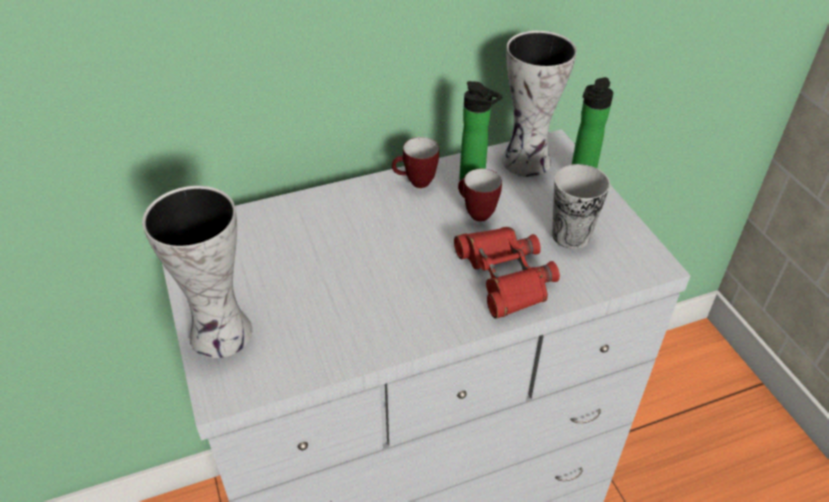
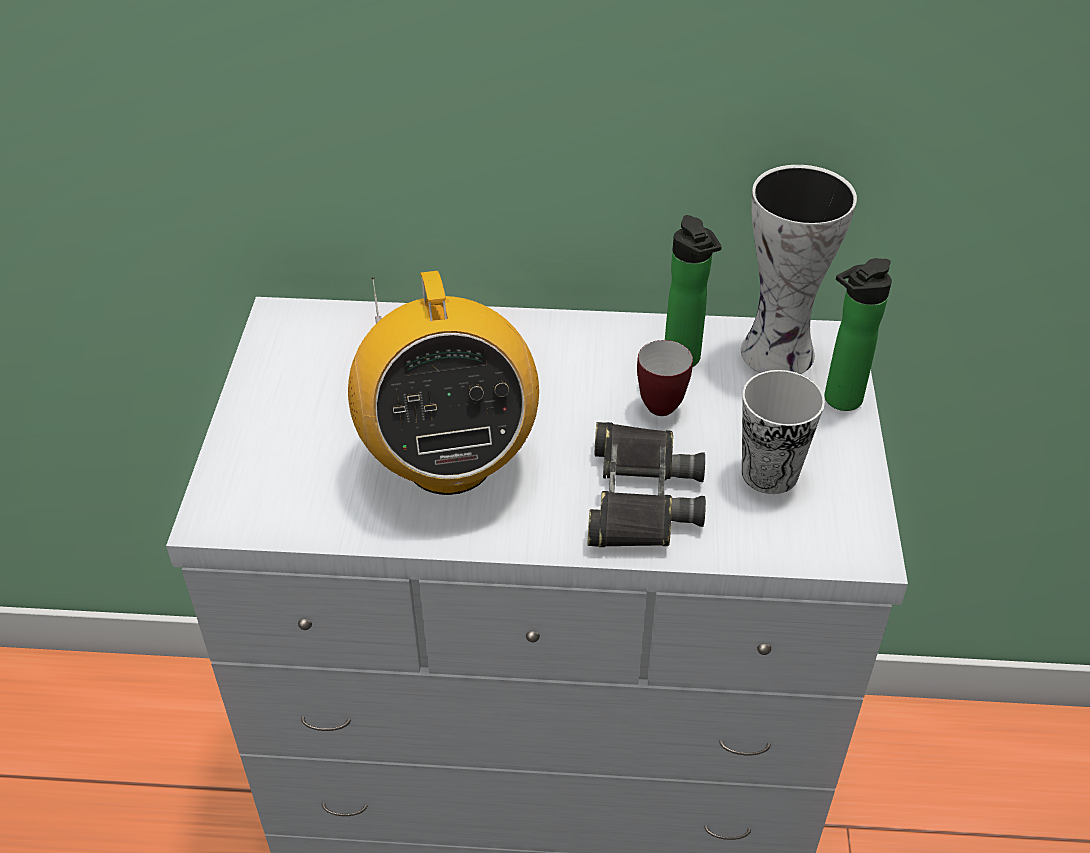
camera: 25 degrees right, 0 degrees up
vase [142,186,252,358] -> none
mug [392,137,439,188] -> none
red binoculars [454,227,560,319] -> black binoculars [588,422,706,547]
none -> radio [348,271,539,495]

